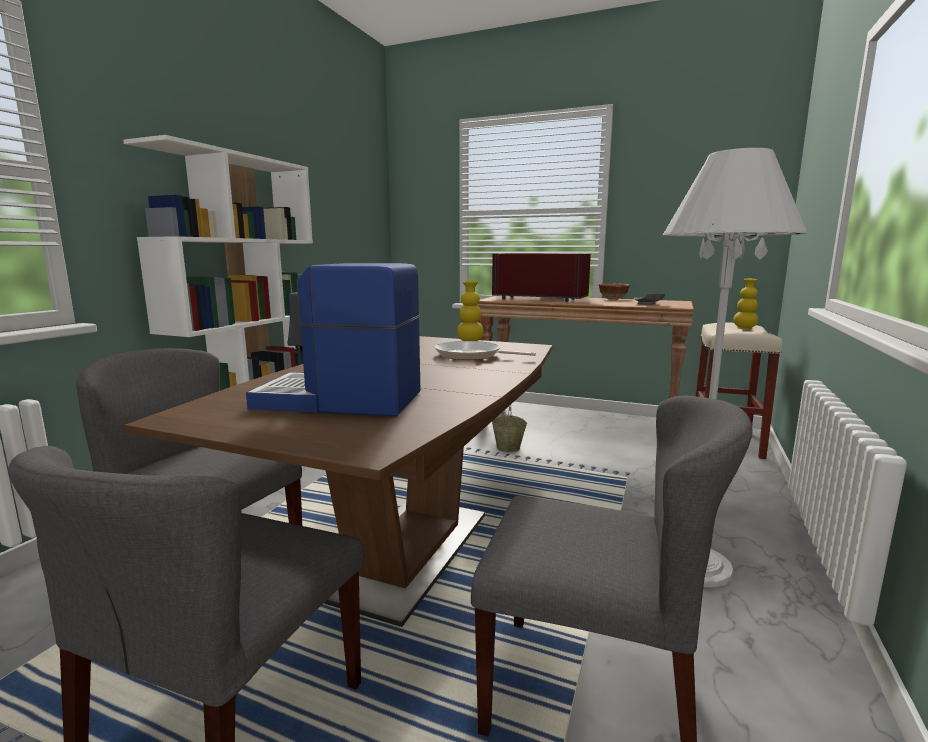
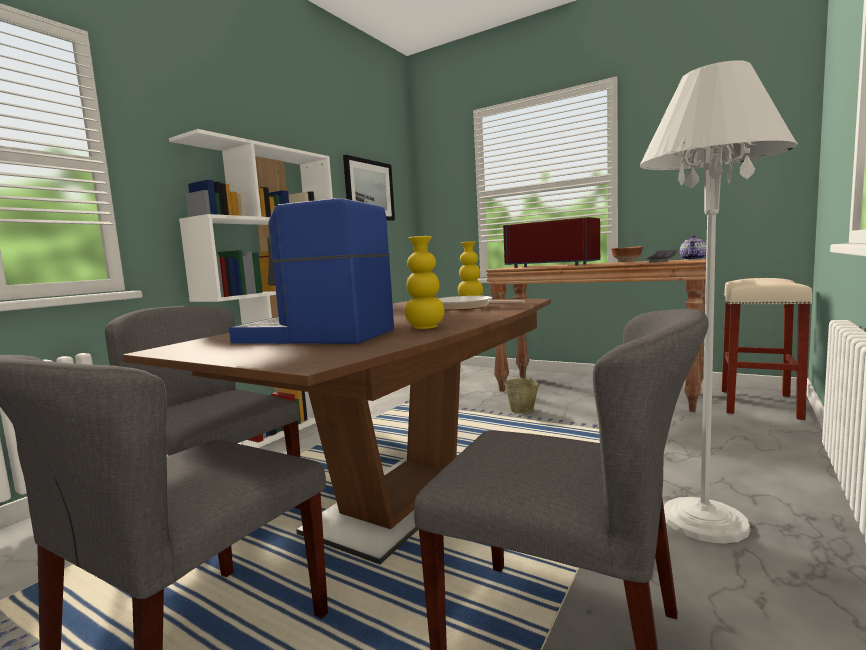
camera: 10 degrees right, 5 degrees down
yellow vase [733,279,758,329] -> yellow vase moved to [404,236,444,329]
none -> picture [343,155,395,221]
none -> teapot [680,235,707,260]

